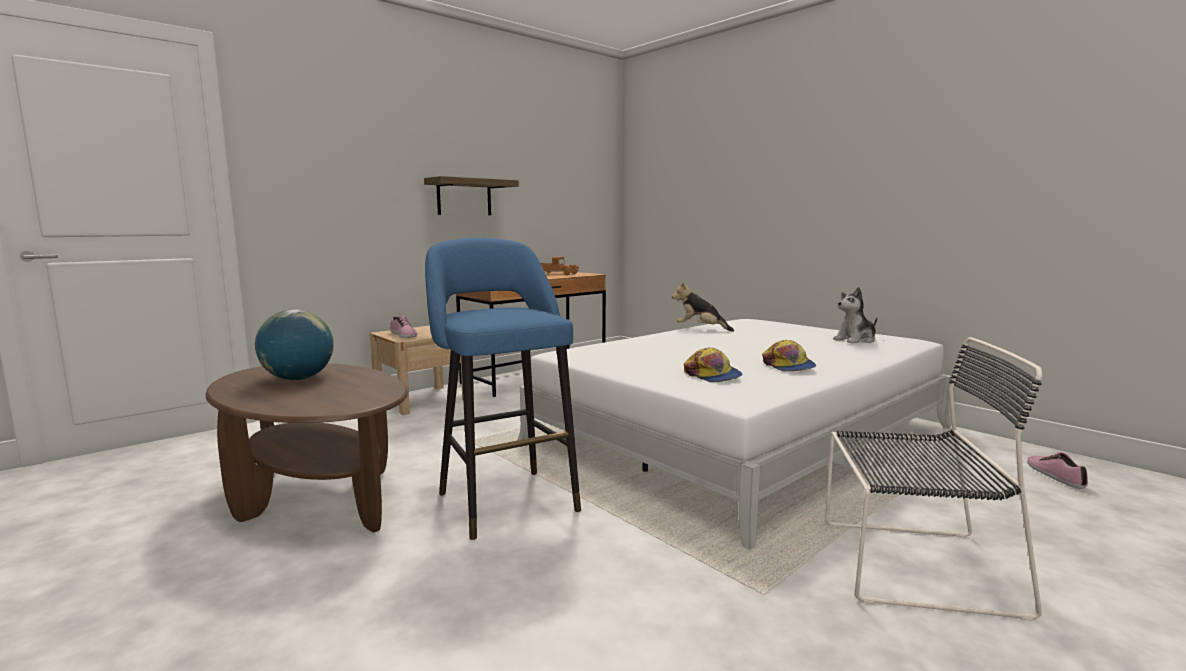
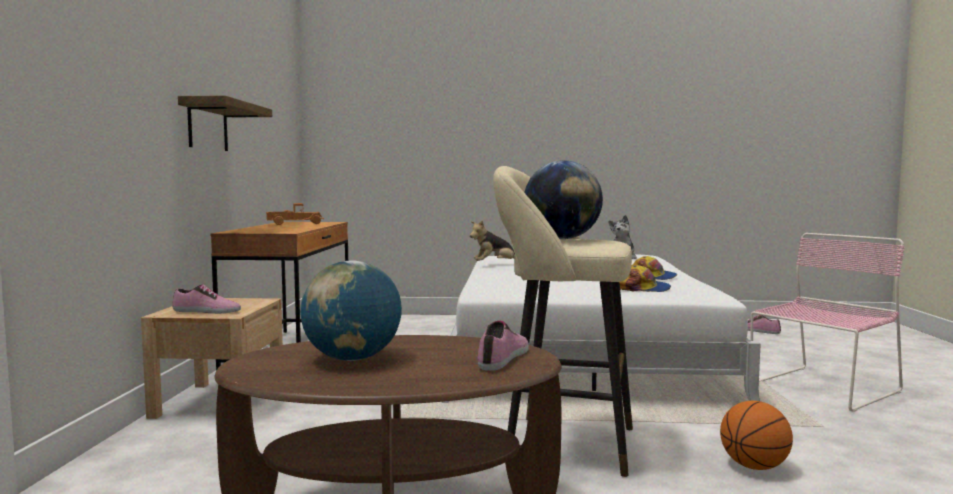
camera: 45 degrees left, 5 degrees down
blue stool [425,238,581,540] -> beige stool [493,166,633,477]
black chair [825,337,1042,621] -> pink chair [750,233,905,412]
none -> shoe [478,321,529,371]
none -> globe [524,160,603,239]
none -> basketball [720,401,793,470]

